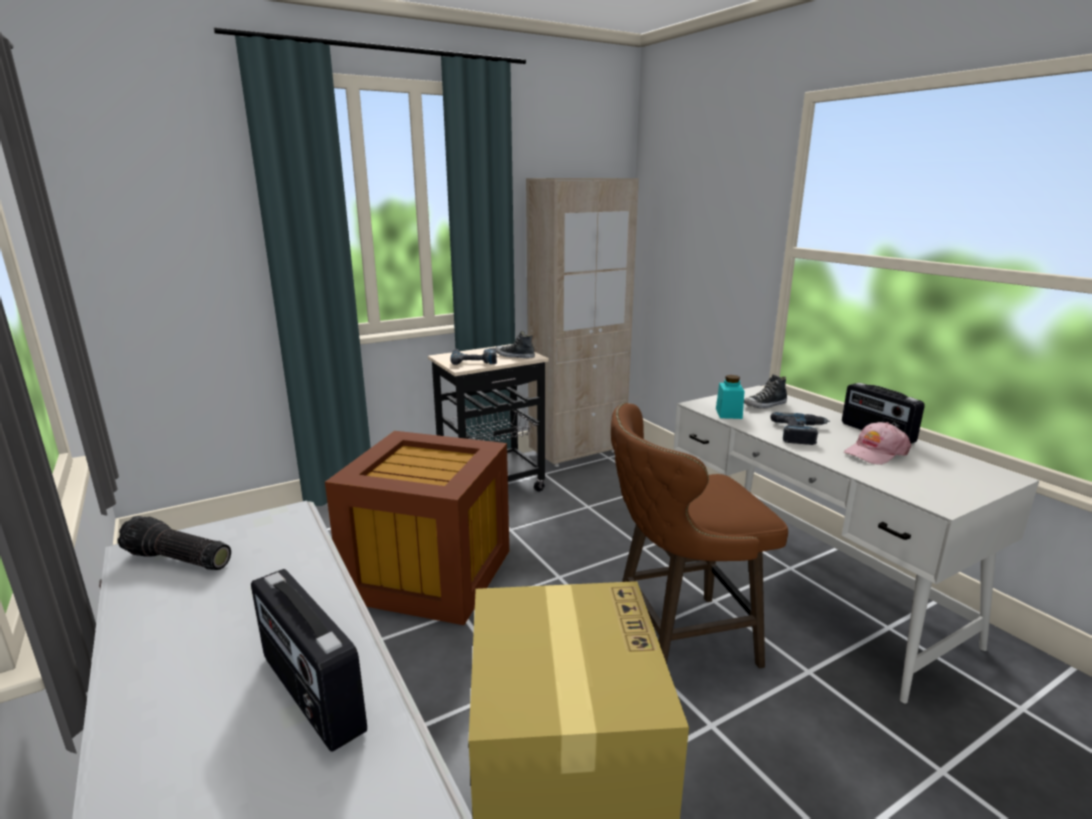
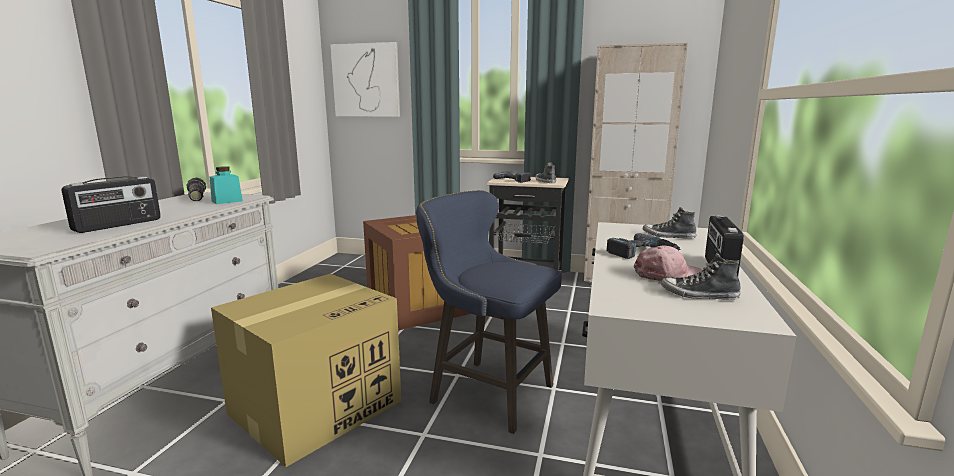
camera: 45 degrees right, 5 degrees down
radio [251,569,367,752] -> radio turned 150 degrees counterclockwise [62,176,161,233]
brown stool [611,403,788,669] -> blue stool [416,190,562,434]
turquoise jar [716,375,745,419] -> turquoise jar moved to [209,166,243,204]
pink cap [844,422,911,465] -> pink cap turned 150 degrees clockwise [634,246,702,281]
none -> picture [330,42,400,117]
none -> shoe [661,253,741,300]

